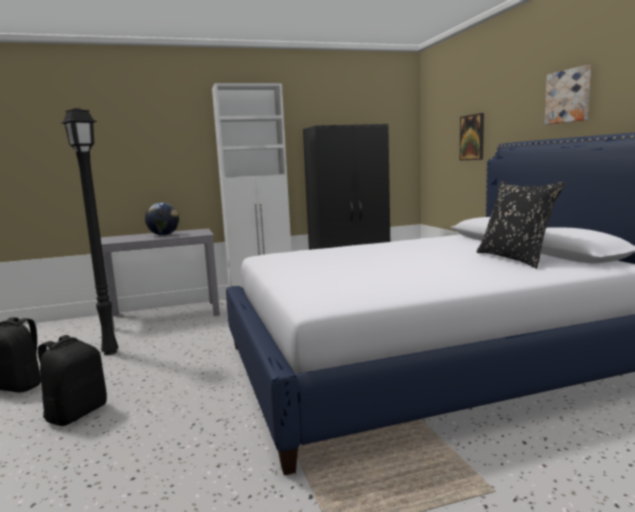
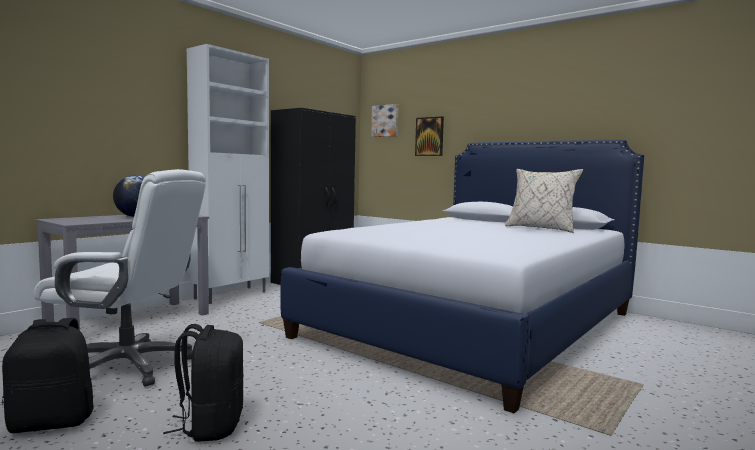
camera: 35 degrees left, 5 degrees down
black floor lamp [61,108,119,355] -> white office chair [34,169,206,387]
black pillow [477,181,565,269] -> beige pillow [505,169,583,233]
picture [544,65,591,125] -> picture moved to [371,104,398,137]

